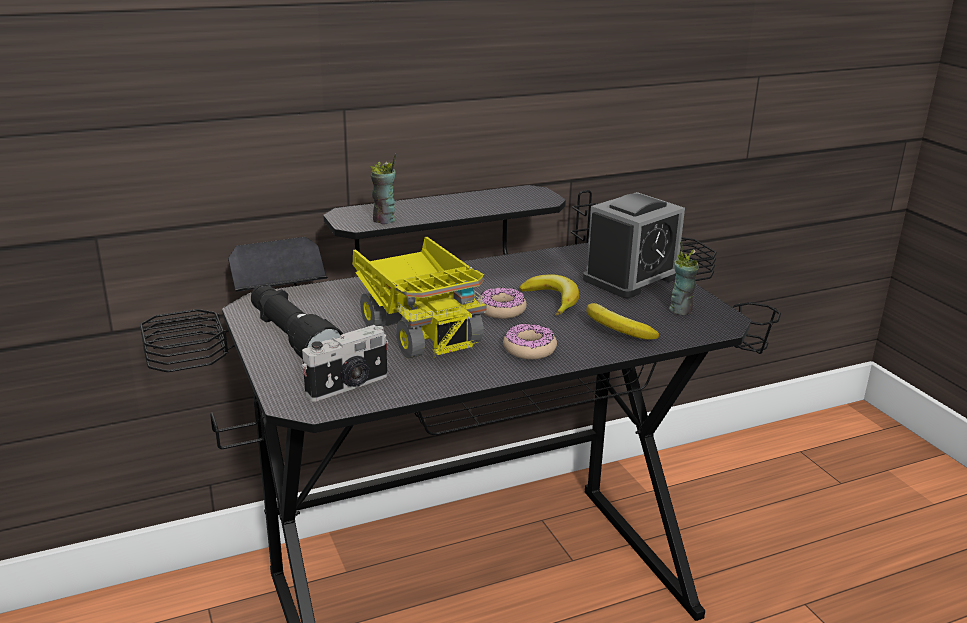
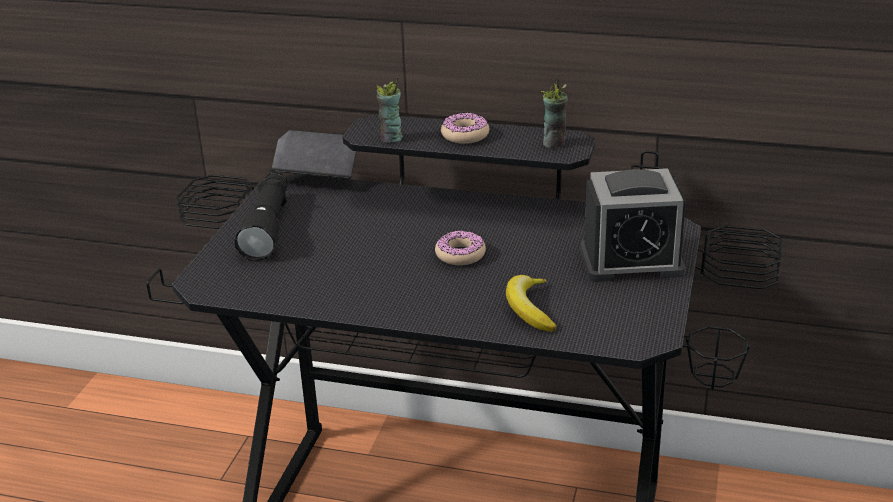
camera: 40 degrees right, 5 degrees up
camera [301,325,388,402] -> none
toy truck [353,237,486,358] -> none
donut [503,324,557,359] -> donut moved to [441,113,489,144]
banana [519,274,579,316] -> none
cup [669,242,699,315] -> cup moved to [541,74,568,148]

